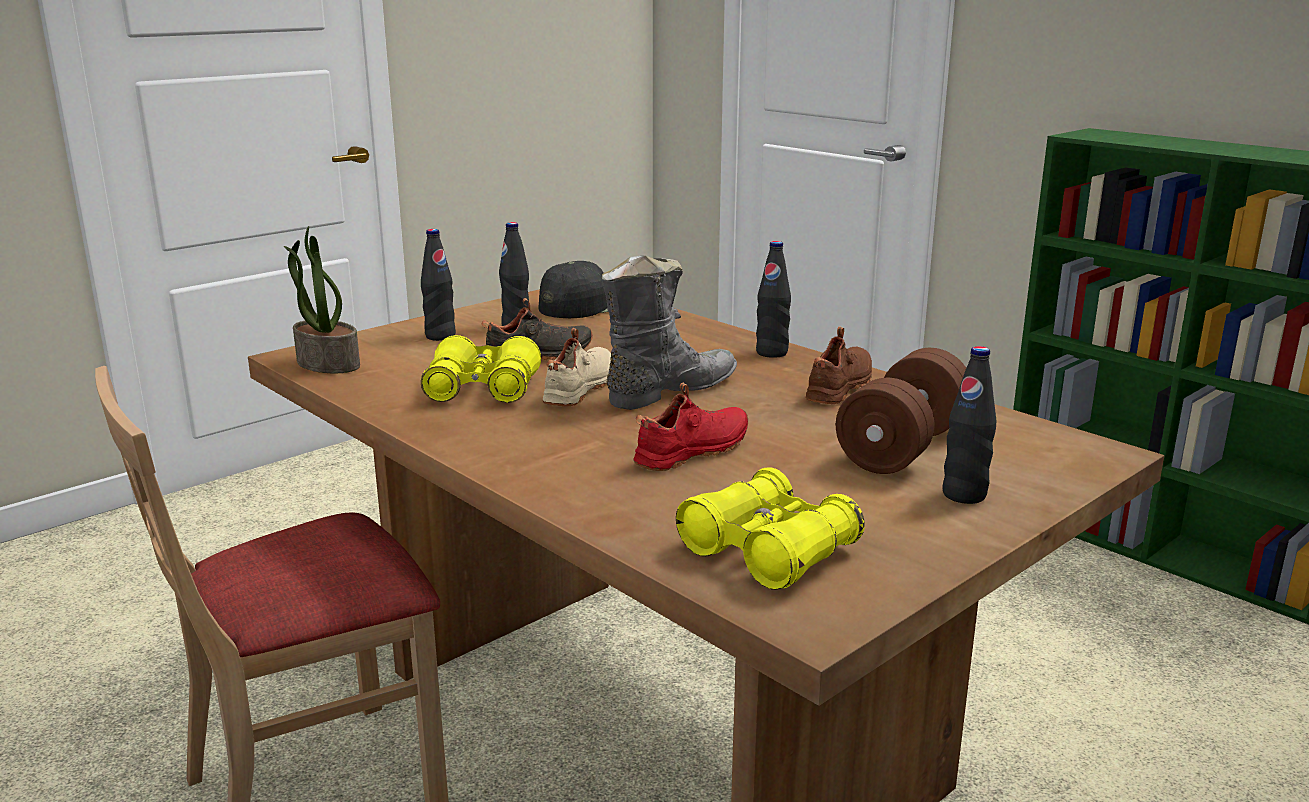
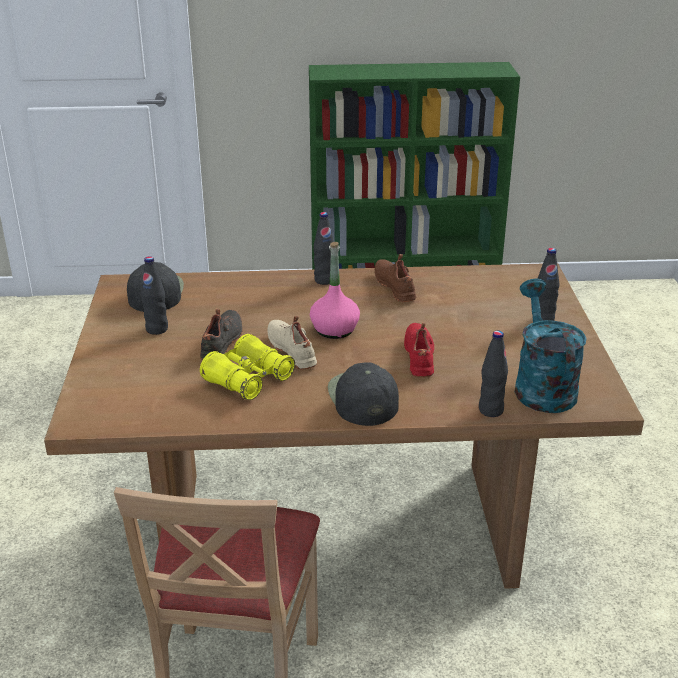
camera: 50 degrees left, 10 degrees up
potted plant [284,226,360,373] -> none
black bottle [421,229,456,341] -> black bottle moved to [479,331,508,417]
grey boot [601,256,737,410] -> pink bottle [310,242,360,339]
yellow binoculars [676,468,865,590] -> turquoise watering can [515,279,587,413]
brown dumbbell [836,348,966,474] -> none
none -> black cap [328,362,399,426]

